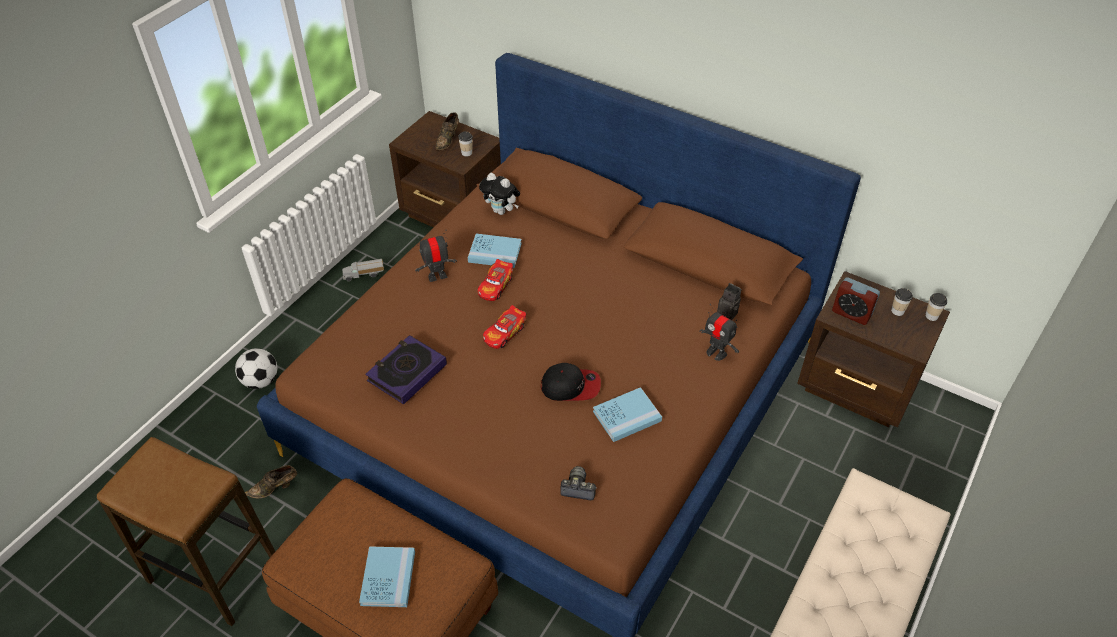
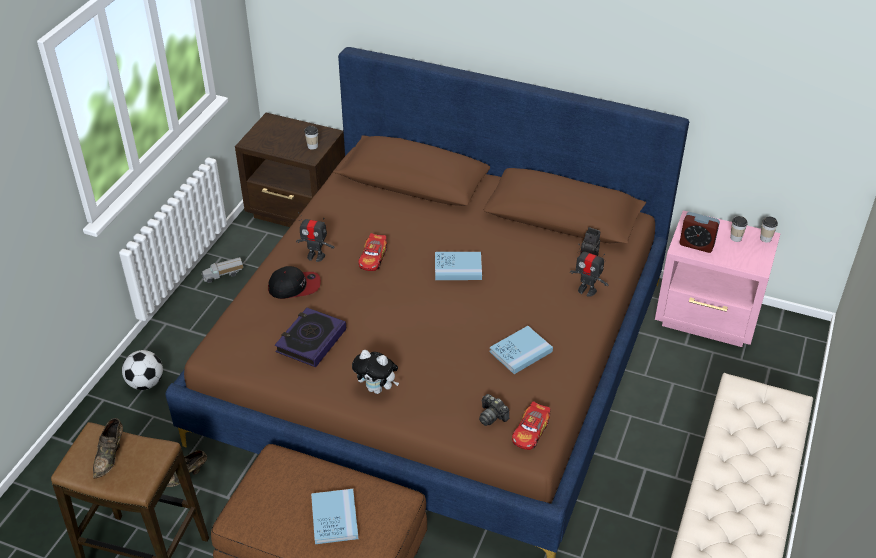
camera: 10 degrees left, 5 degrees down
toy robot [415,230,457,282] -> toy robot turned 135 degrees counterclockwise [296,212,334,262]
brown shoe [436,112,459,151] -> brown shoe moved to [93,418,123,478]
blue book [468,234,522,268] -> blue book moved to [435,252,482,280]
plush toy [479,173,520,215] -> plush toy moved to [352,350,399,394]
toy car [483,305,526,349] -> toy car moved to [512,401,550,450]
cap [541,363,601,401] -> cap moved to [268,266,321,299]
camera [560,466,597,500] -> camera turned 135 degrees counterclockwise [479,394,509,426]
brown nightstand [797,271,950,427] -> pink nightstand [655,211,781,347]

